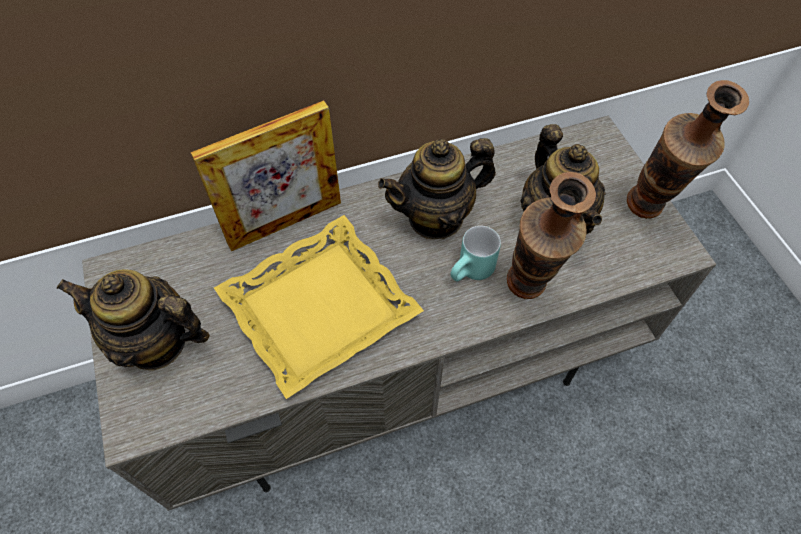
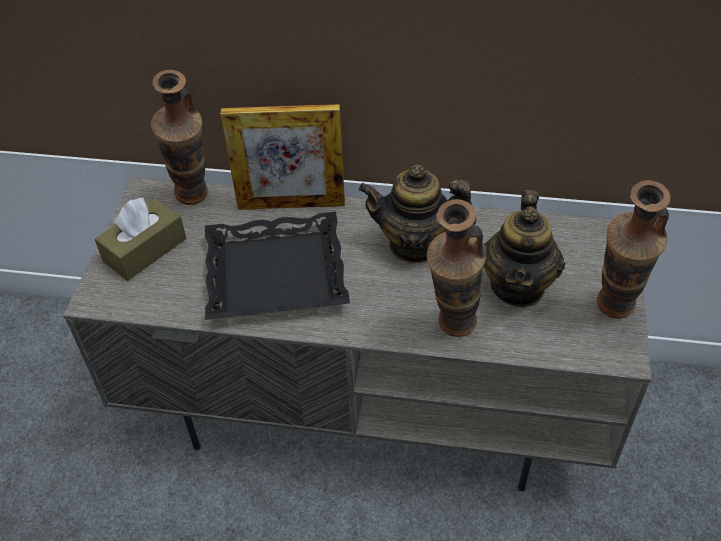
camera: 30 degrees right, 10 degrees down
teapot [56,269,210,371] -> brown tissue box [95,197,186,281]
yellow tray [214,215,424,399] -> black tray [205,212,350,320]
turquoise mug [450,226,501,281] -> none
none -> vase [151,70,208,205]

